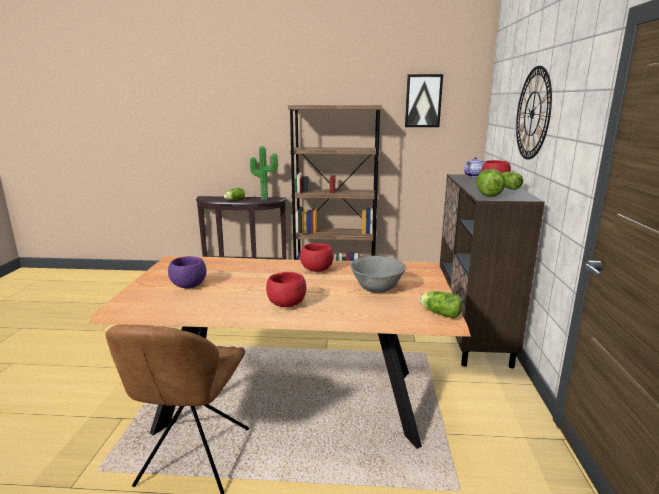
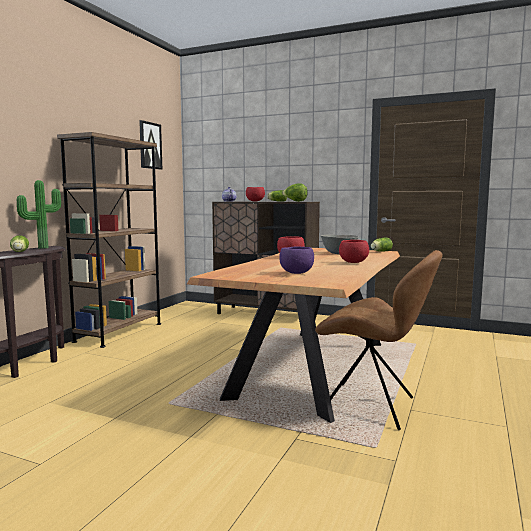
camera: 70 degrees left, 10 degrees down
wall clock [516,66,552,160] -> none

